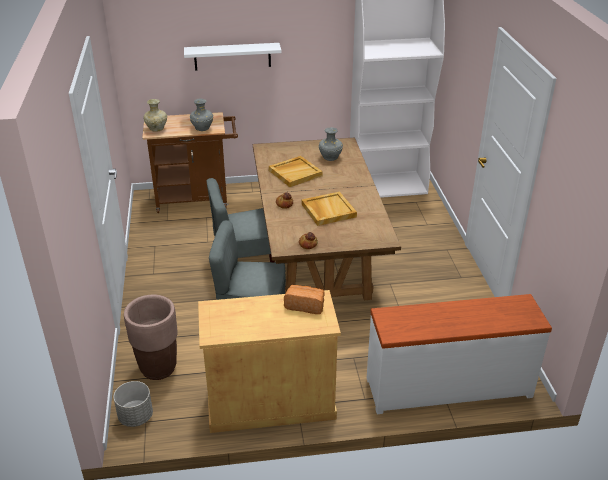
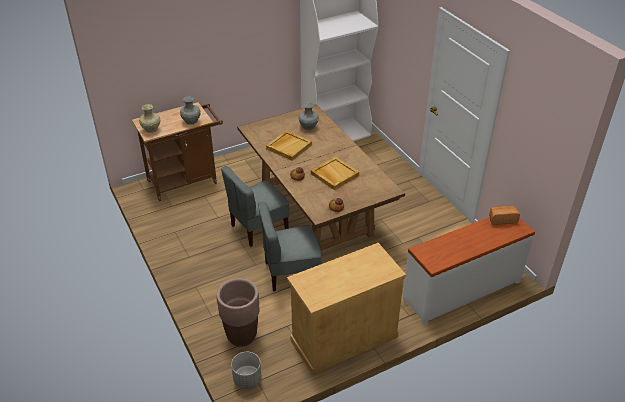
camera: 20 degrees left, 5 degrees up
white shelf [184,43,282,71] -> none
bread [284,285,325,314] -> bread moved to [489,206,520,225]

